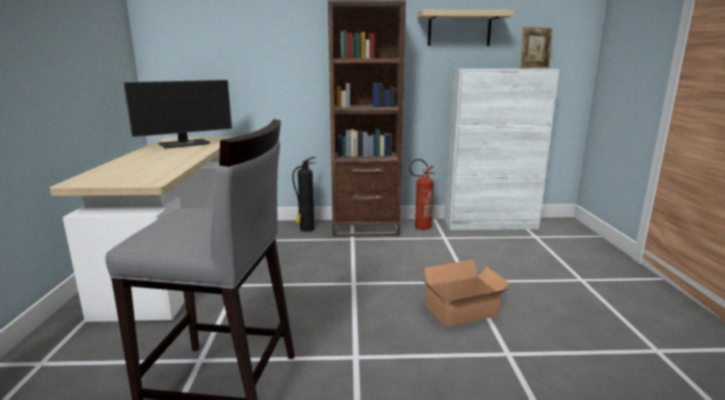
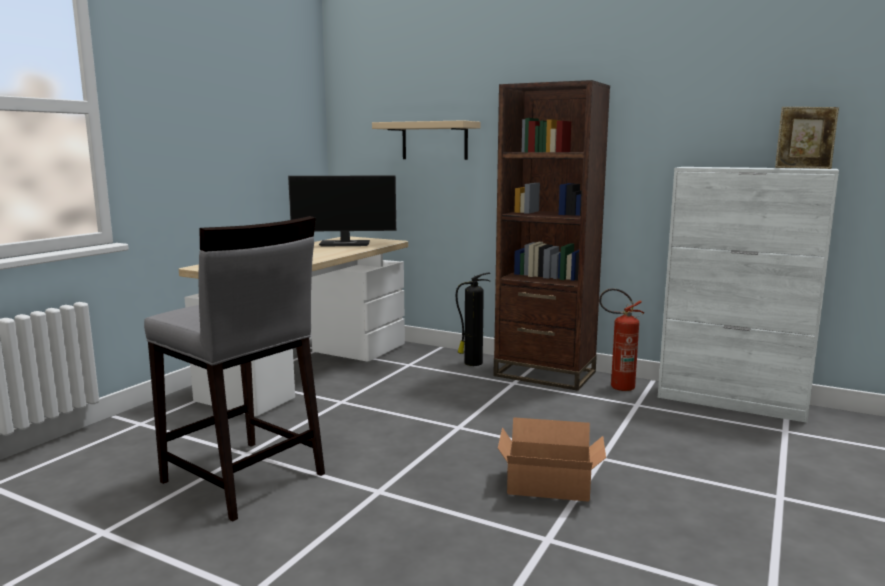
camera: 30 degrees right, 5 degrees down
beige shelf [417,10,514,46] -> beige shelf moved to [372,120,480,160]

